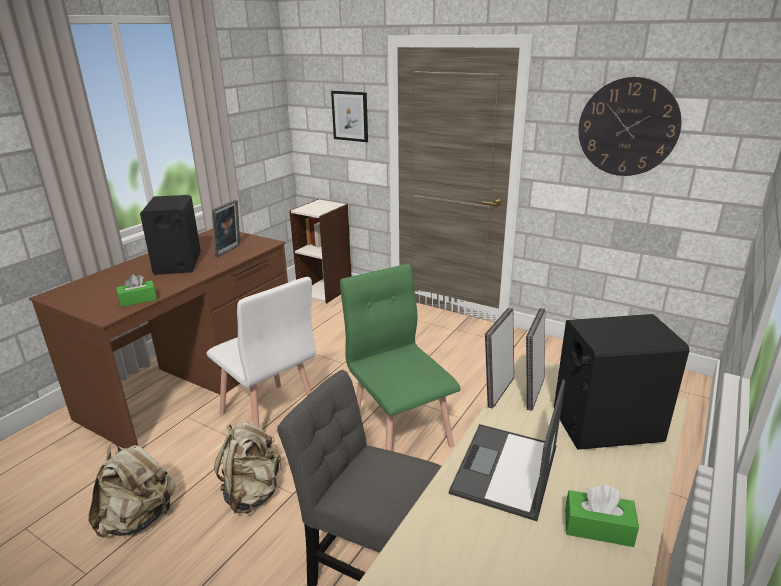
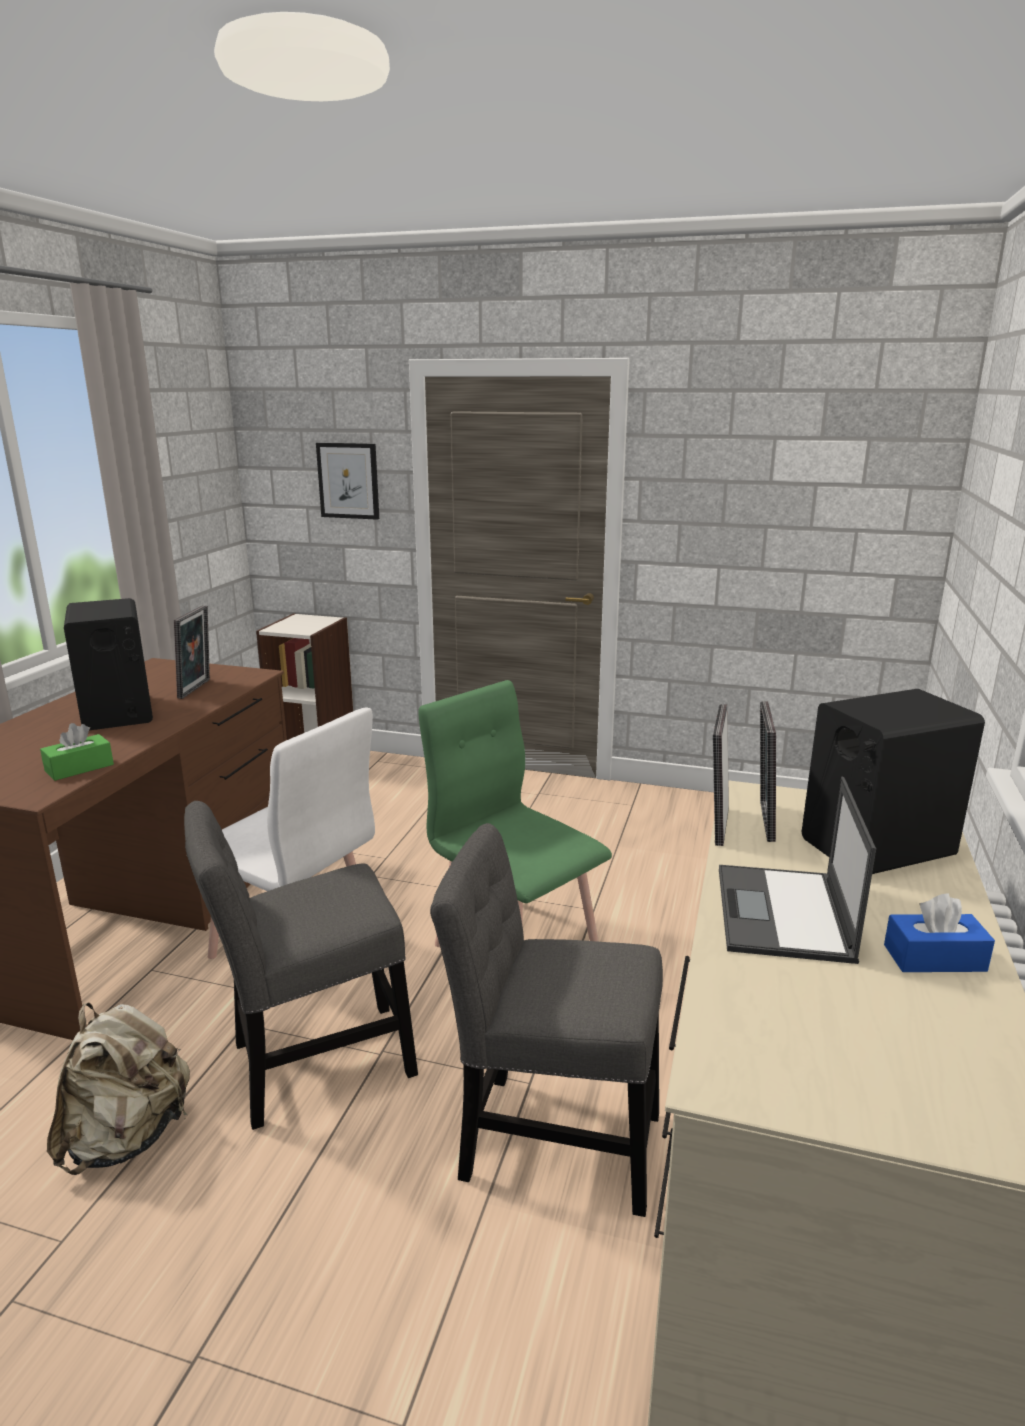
camera: 15 degrees left, 5 degrees down
beige backpack [214,422,283,514] -> grey chair [184,801,418,1130]
green tissue box [565,485,639,547] -> blue tissue box [884,894,995,972]
wall clock [578,77,681,176] -> none

